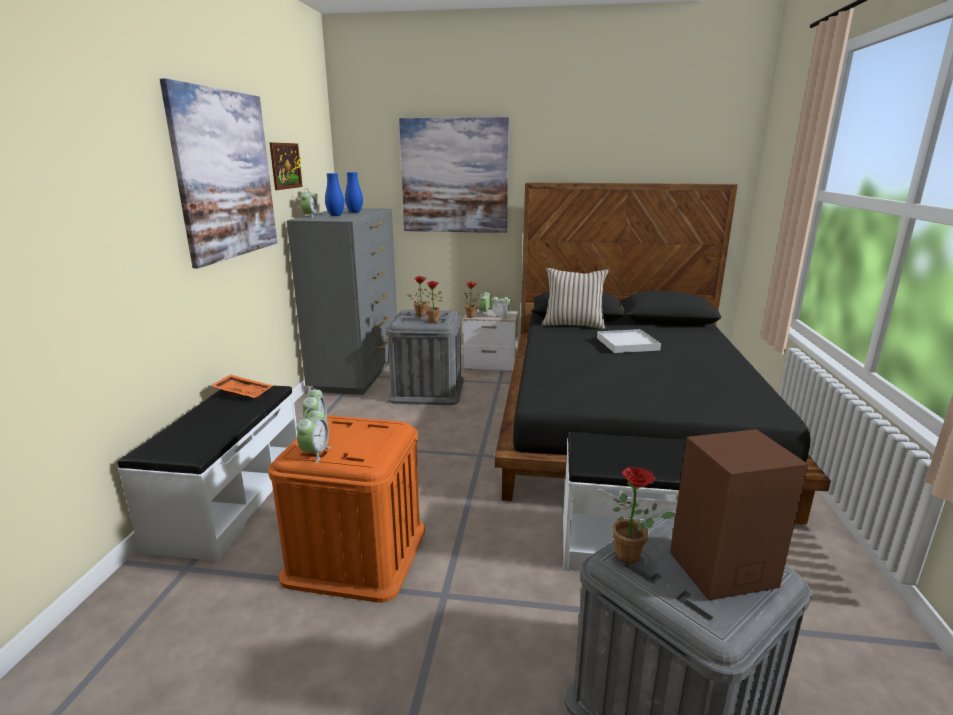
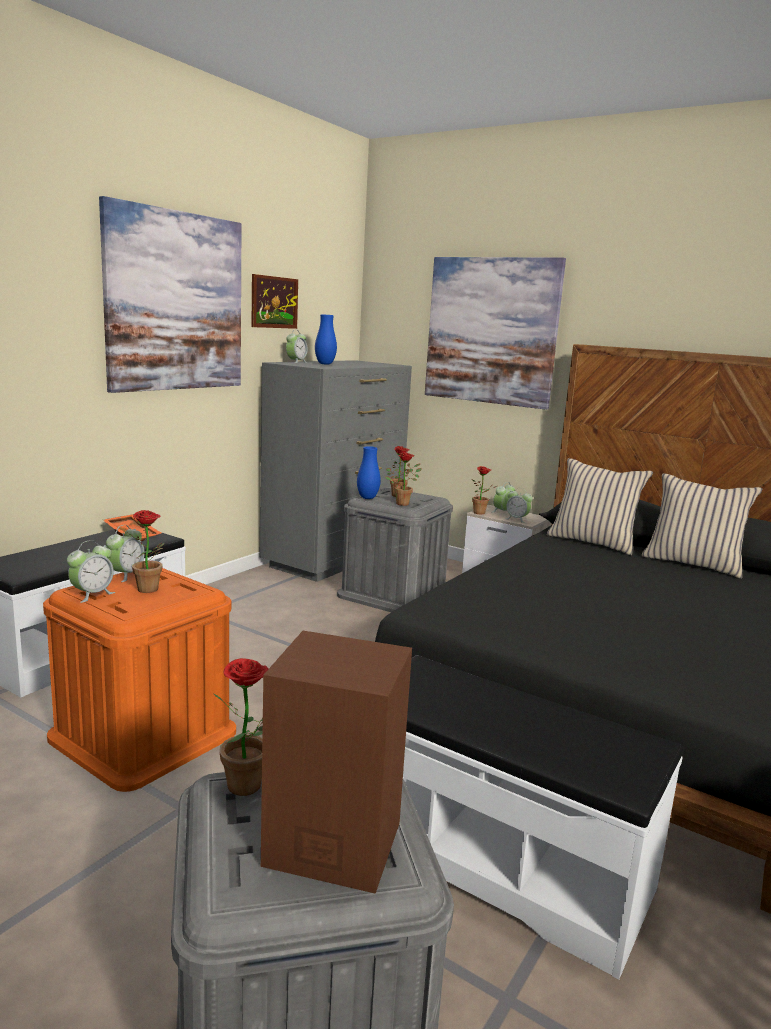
camera: 25 degrees right, 5 degrees down
blue vase [345,172,363,213] -> blue vase moved to [357,446,381,499]
white tray [597,329,661,353] -> none
none -> potted plant [128,510,164,593]
none -> beige pillow [642,473,762,579]

